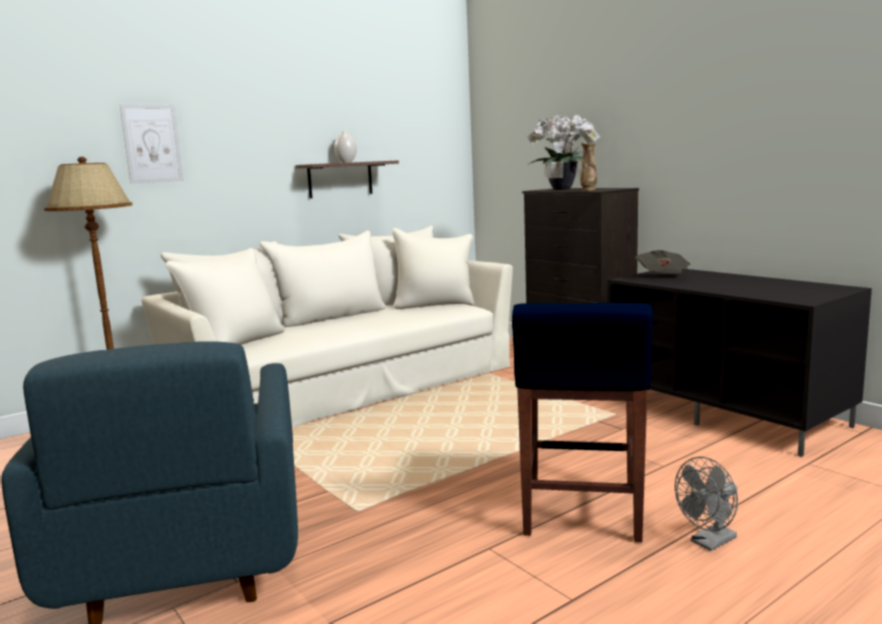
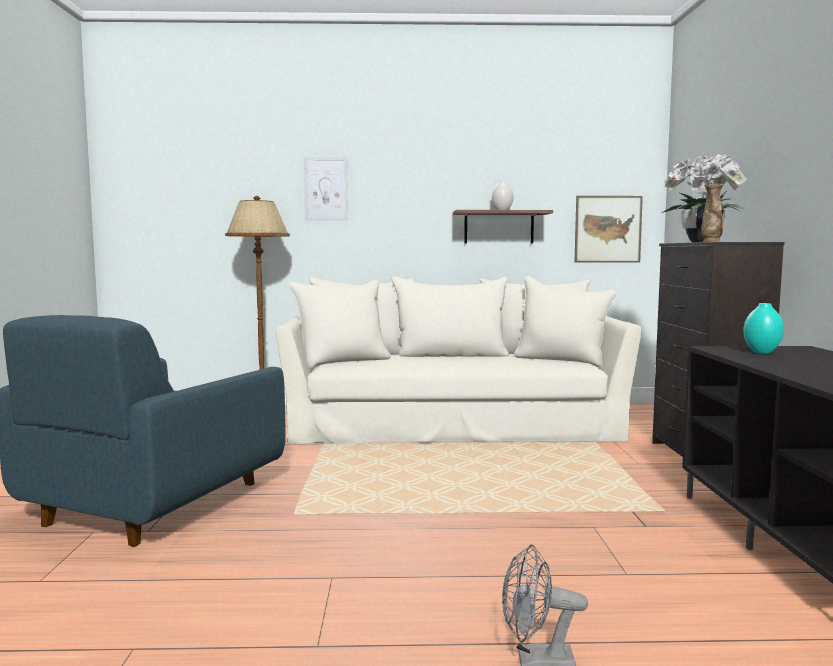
camera: 35 degrees right, 5 degrees down
blue stool [512,303,653,542] -> none
newspaper [635,250,690,274] -> turquoise vase [743,303,784,353]
none -> picture [574,196,643,263]

